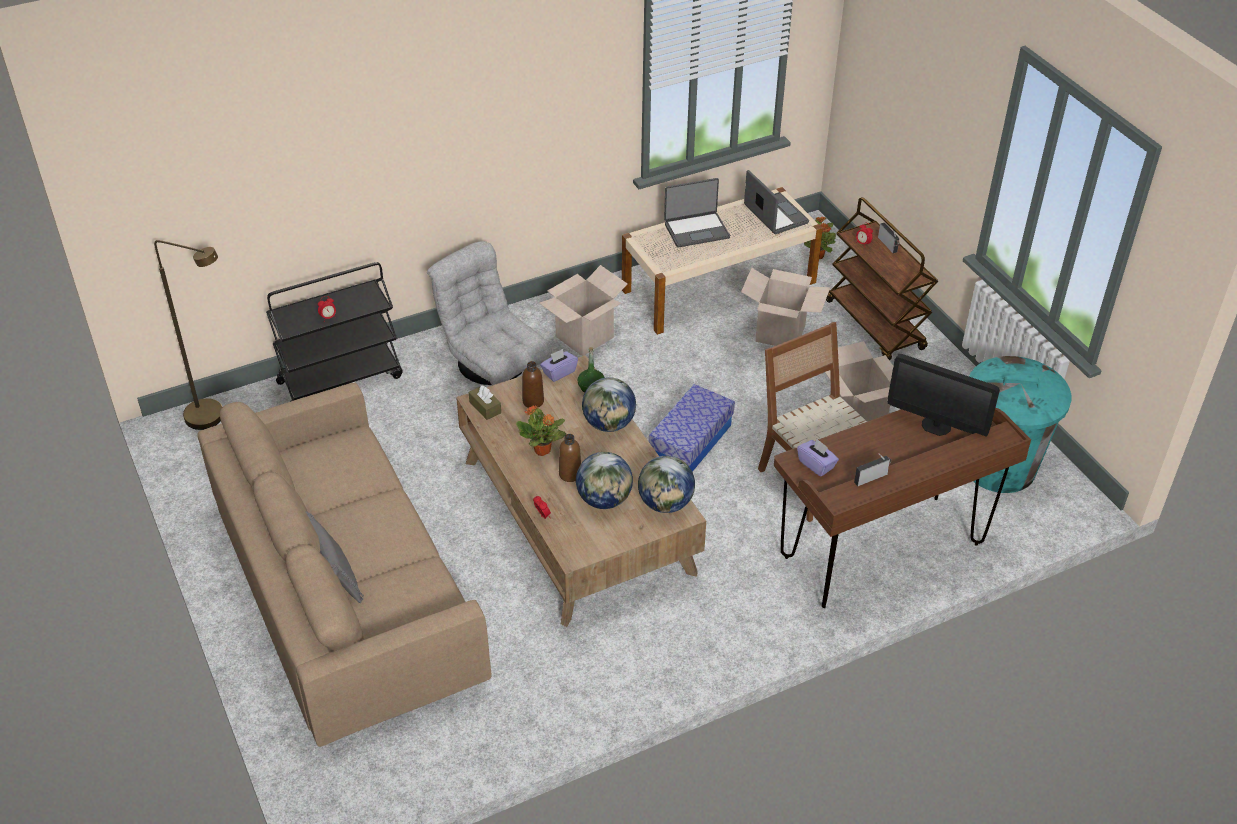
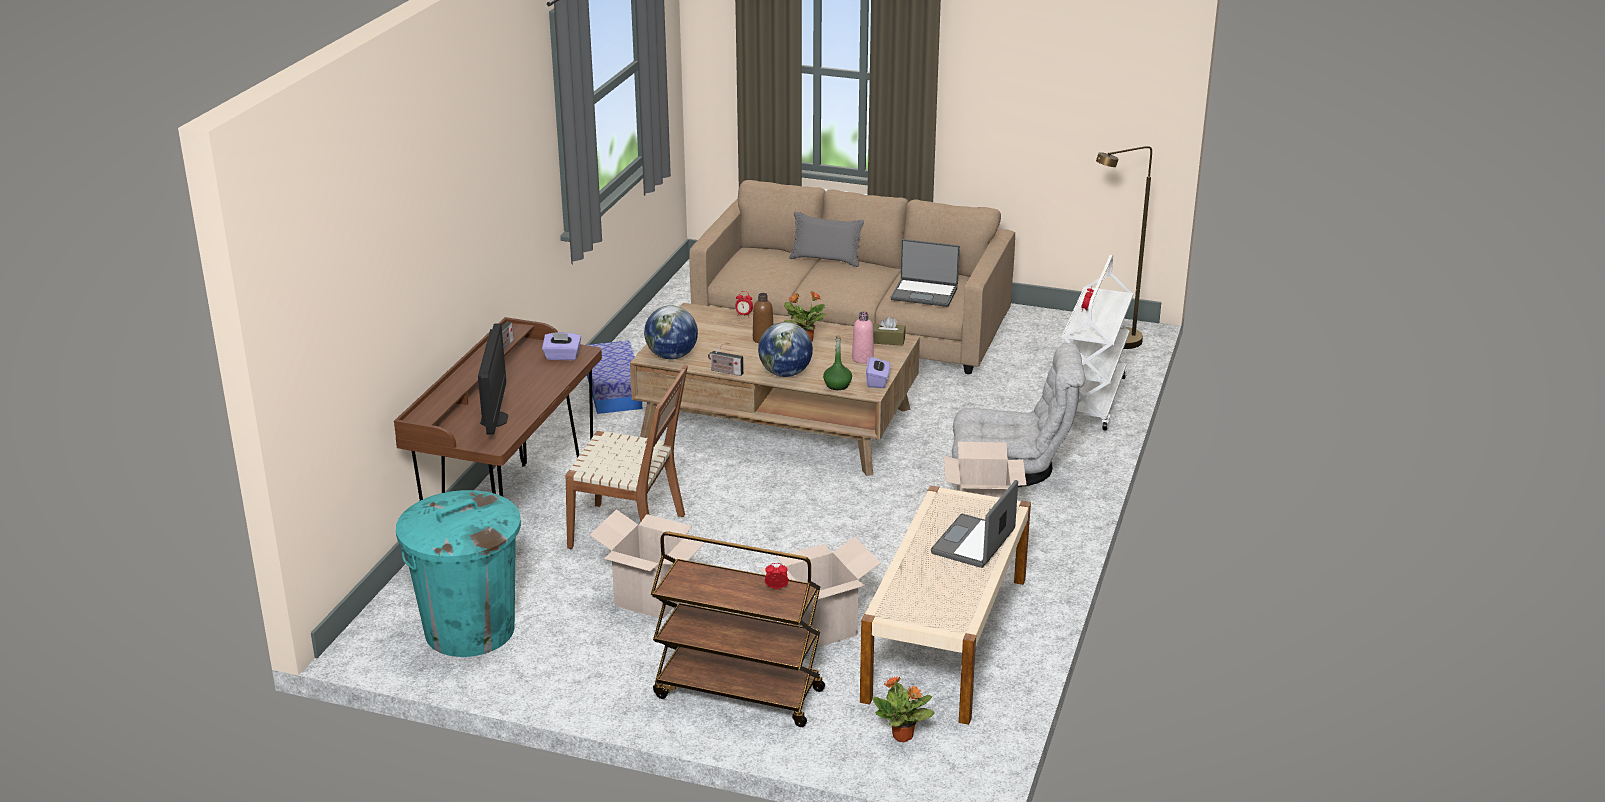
camera: 135 degrees right, 15 degrees down
black cart [266,262,403,402] -> white cart [1062,255,1133,431]
brown bottle [522,361,544,408] -> pink bottle [852,312,874,364]
globe [576,452,633,509] -> none
storage box [649,384,735,472] -> storage box moved to [587,341,642,414]
laptop [744,170,809,234] -> laptop moved to [891,239,960,307]
radio [878,223,900,253] -> radio moved to [708,344,743,376]
monitor [887,354,1000,437] -> monitor turned 105 degrees clockwise [478,324,508,434]

